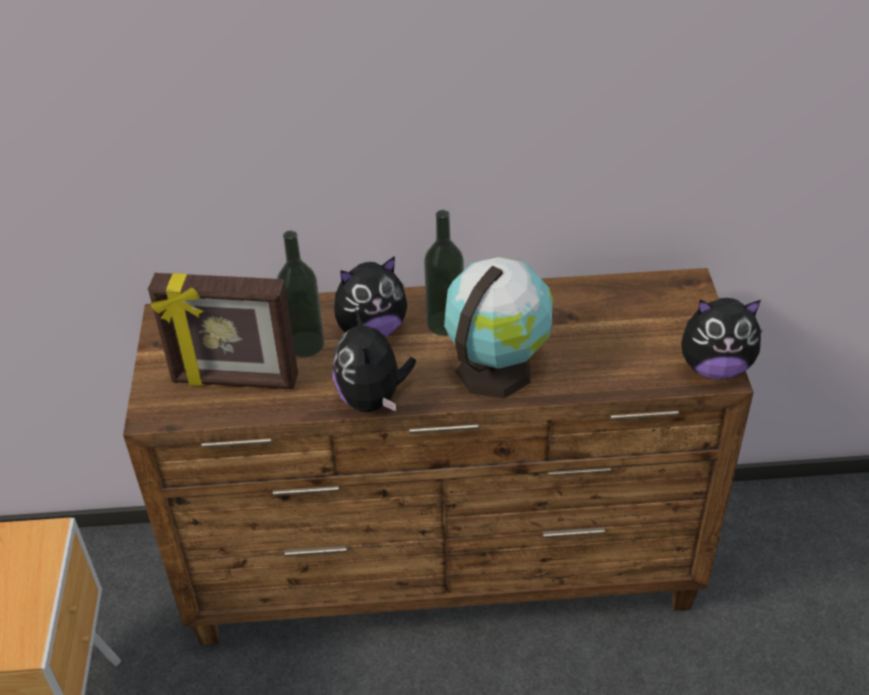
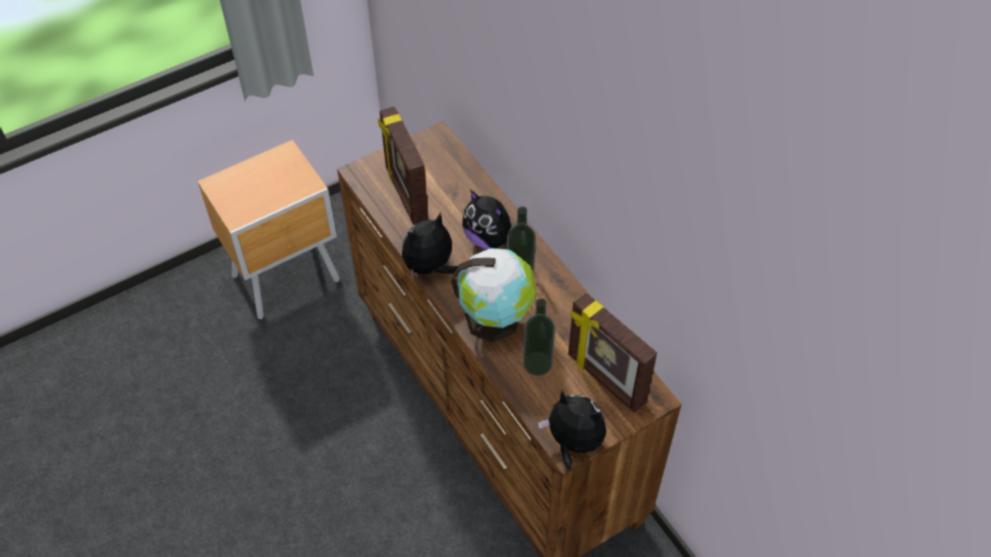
camera: 60 degrees right, 10 degrees up
bottle [277,231,324,357] -> bottle moved to [523,298,555,375]
plush toy [681,298,762,379] -> plush toy turned 150 degrees clockwise [538,391,606,469]
none -> picture frame [568,292,657,413]

